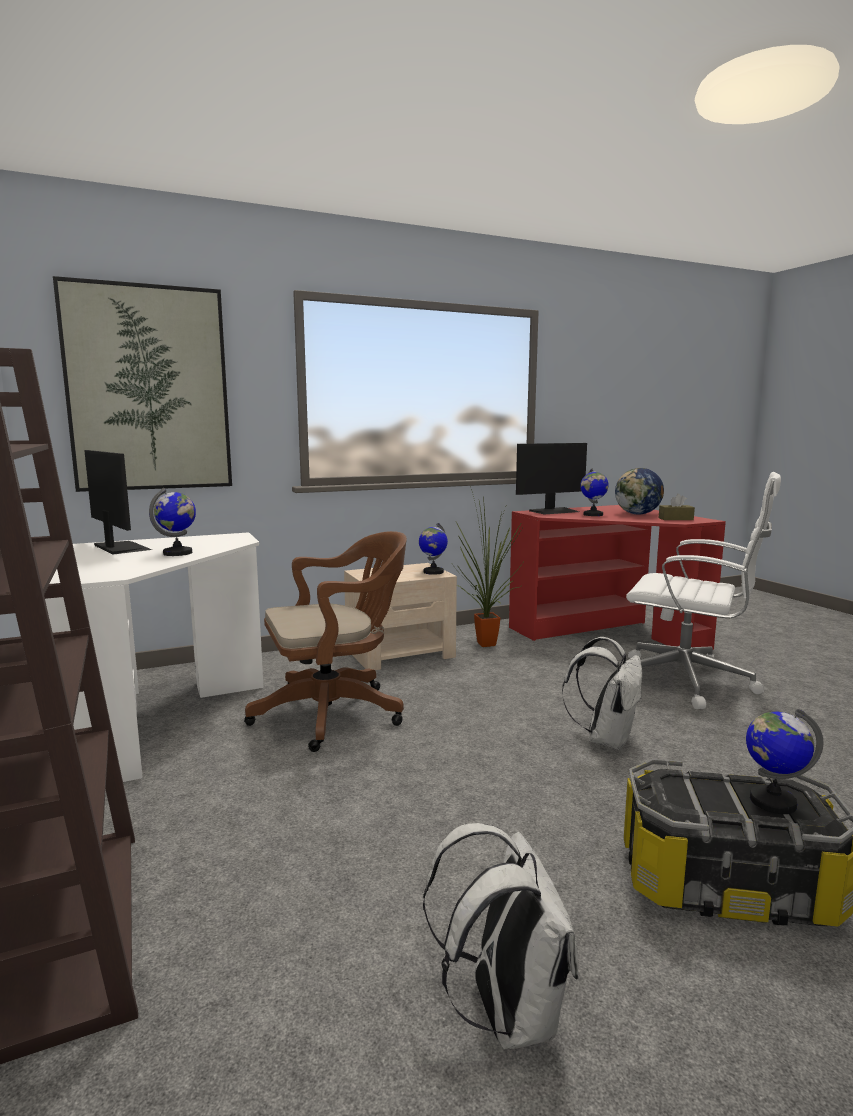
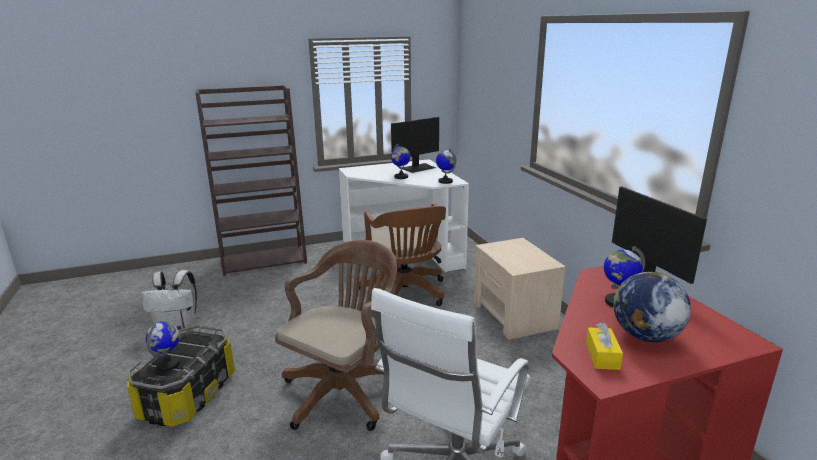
camera: 95 degrees right, 10 degrees up
picture [53,276,232,492] -> none
globe [419,523,448,575] -> globe moved to [436,149,456,184]
potted plant [453,486,524,647] -> none
white backpack [562,637,642,750] -> brown office chair [275,240,397,431]
brown tissue box [659,494,695,520] -> yellow tissue box [586,323,623,370]

